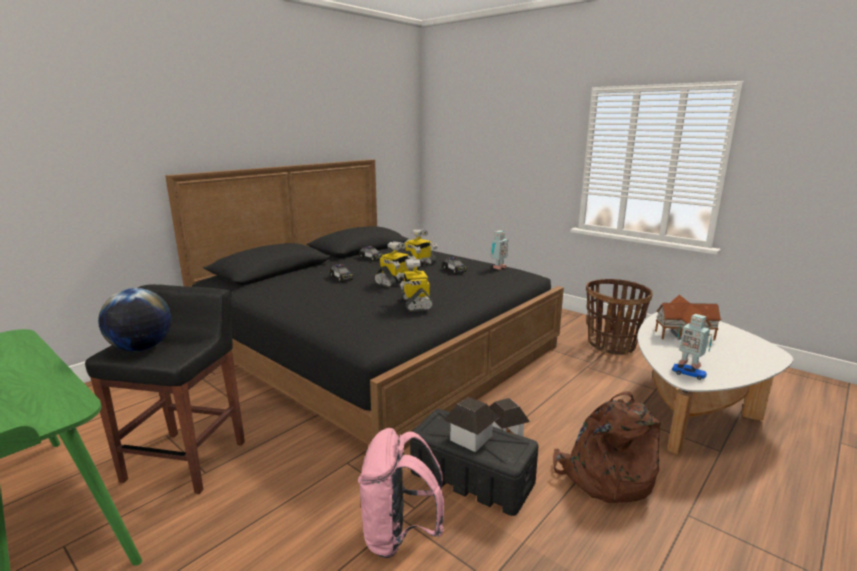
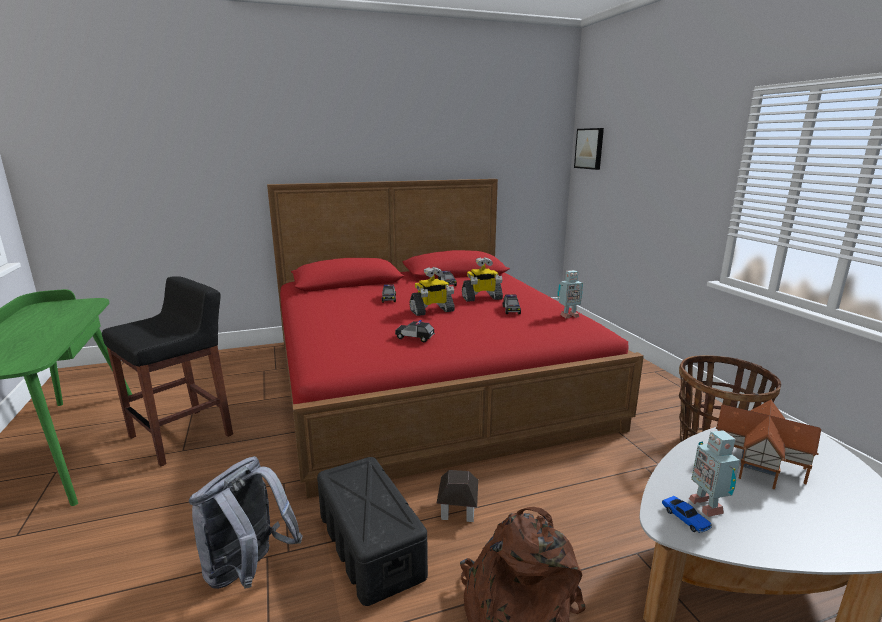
camera: 30 degrees right, 0 degrees up
globe [98,288,172,351] -> none
black bed [165,159,564,450] -> red bed [267,179,644,498]
pink backpack [358,428,444,558] -> grey backpack [189,456,303,589]
toy robot [396,259,434,312] -> toy car [395,320,435,342]
toy house [443,397,499,452] -> none
none -> picture [574,128,604,170]

